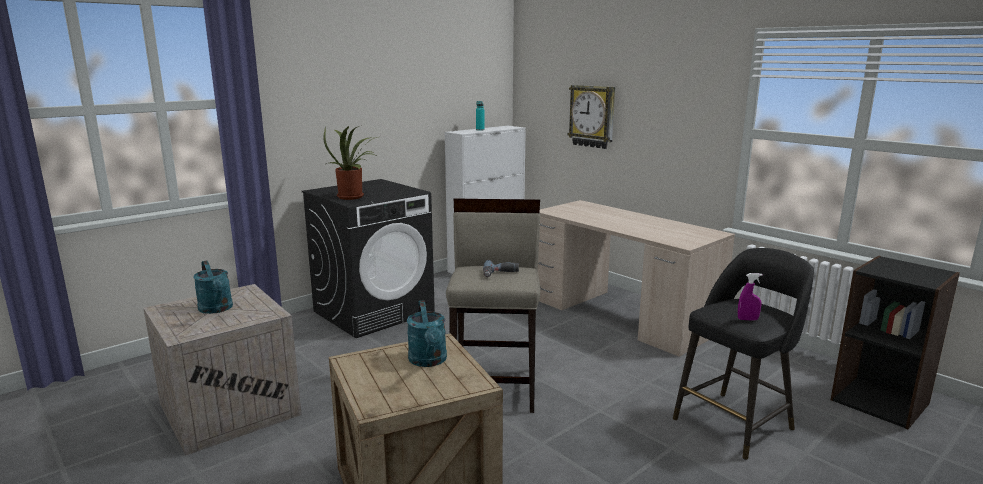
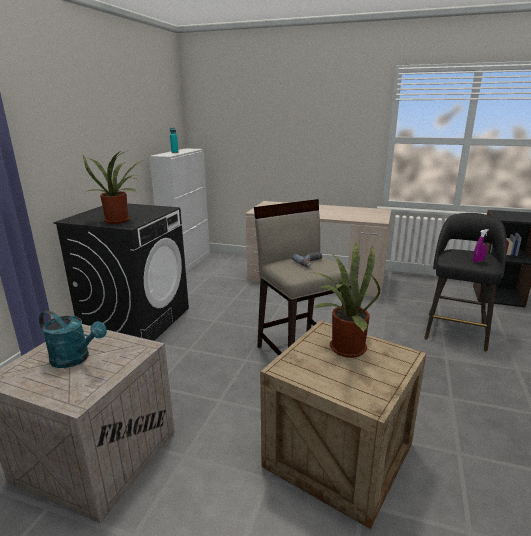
camera: 30 degrees left, 5 degrees up
turquoise watering can [407,300,447,367] -> potted plant [311,243,380,358]
wall clock [568,85,615,149] -> none

